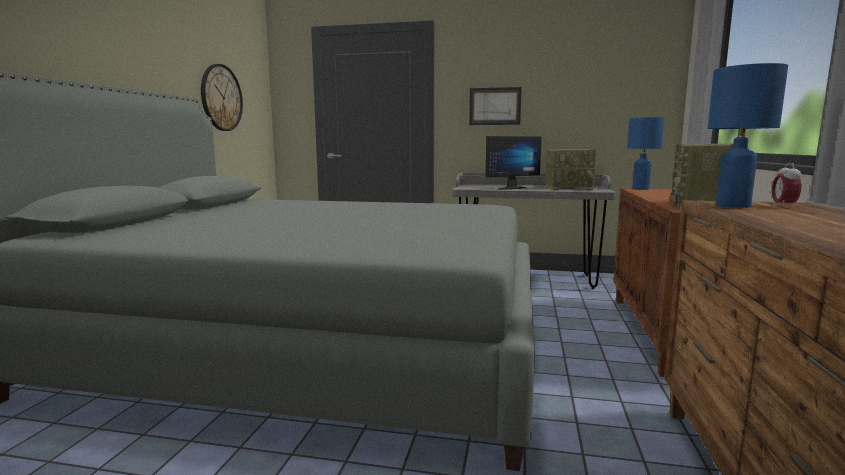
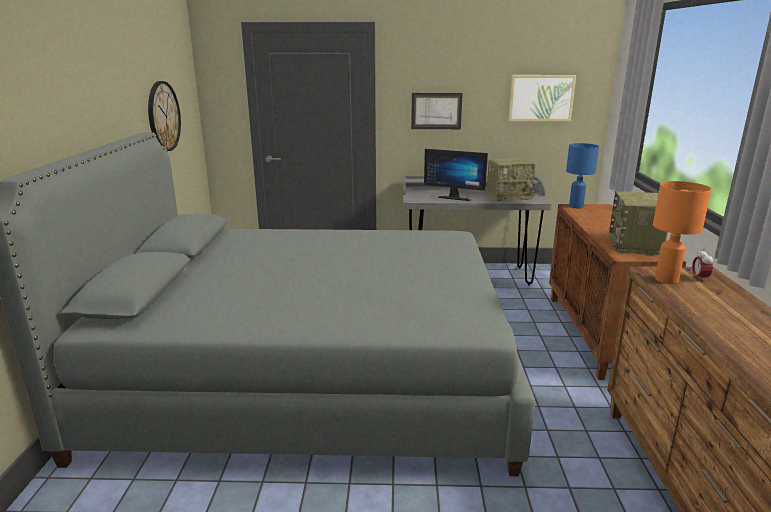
camera: 10 degrees left, 10 degrees up
monitor [485,136,542,190] -> monitor turned 60 degrees clockwise [424,149,488,201]
blue table lamp [708,63,788,208] -> orange table lamp [653,181,711,284]
none -> picture [508,75,576,122]

